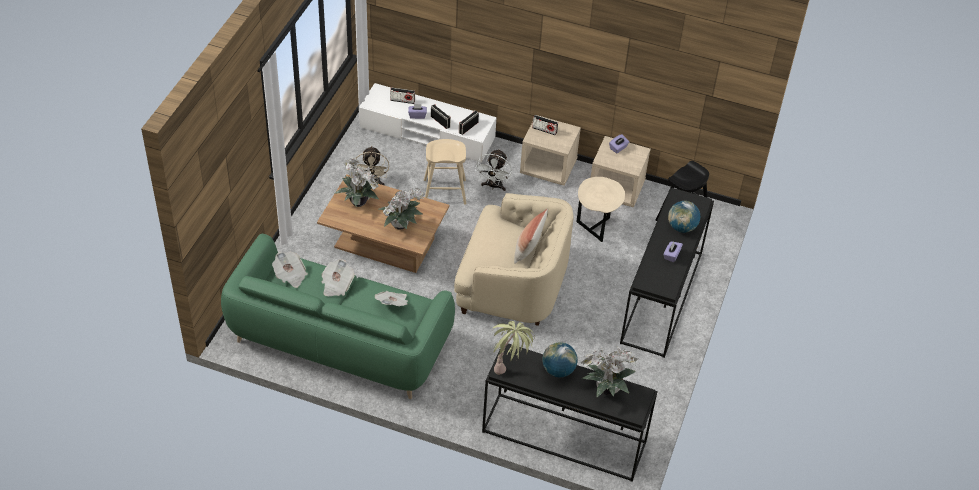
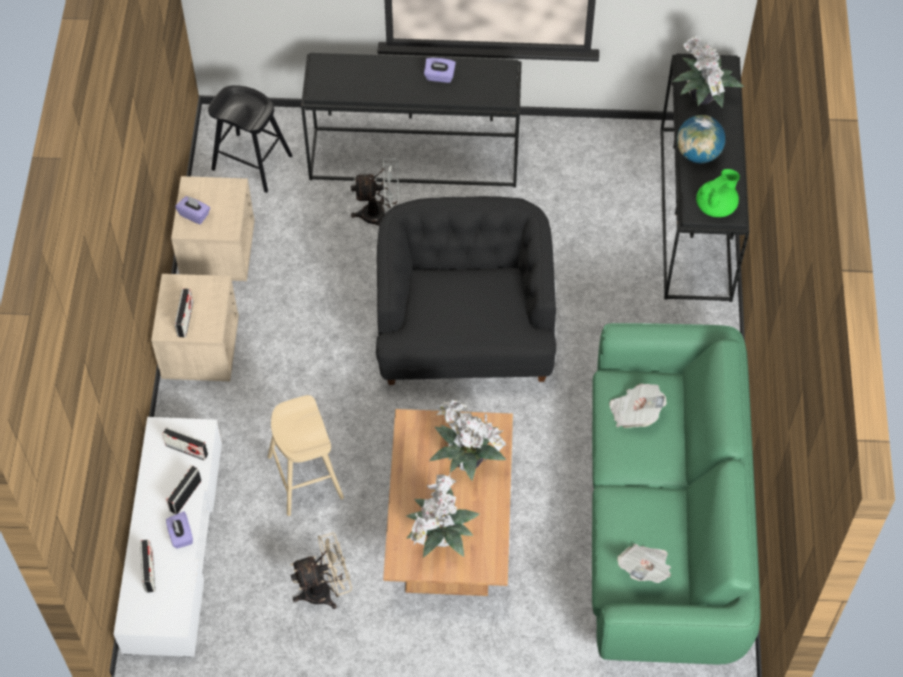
camera: 105 degrees left, 10 degrees up
newspaper [322,259,354,296] -> none
beige armchair [454,193,574,326] -> black armchair [376,196,556,385]
white fan [475,149,512,191] -> white fan moved to [351,159,399,226]
potted plant [492,321,535,375] -> green teapot [696,169,740,217]
pillow [514,209,548,264] -> none
beige side table [576,177,625,242] -> none
globe [668,201,700,233] -> none

